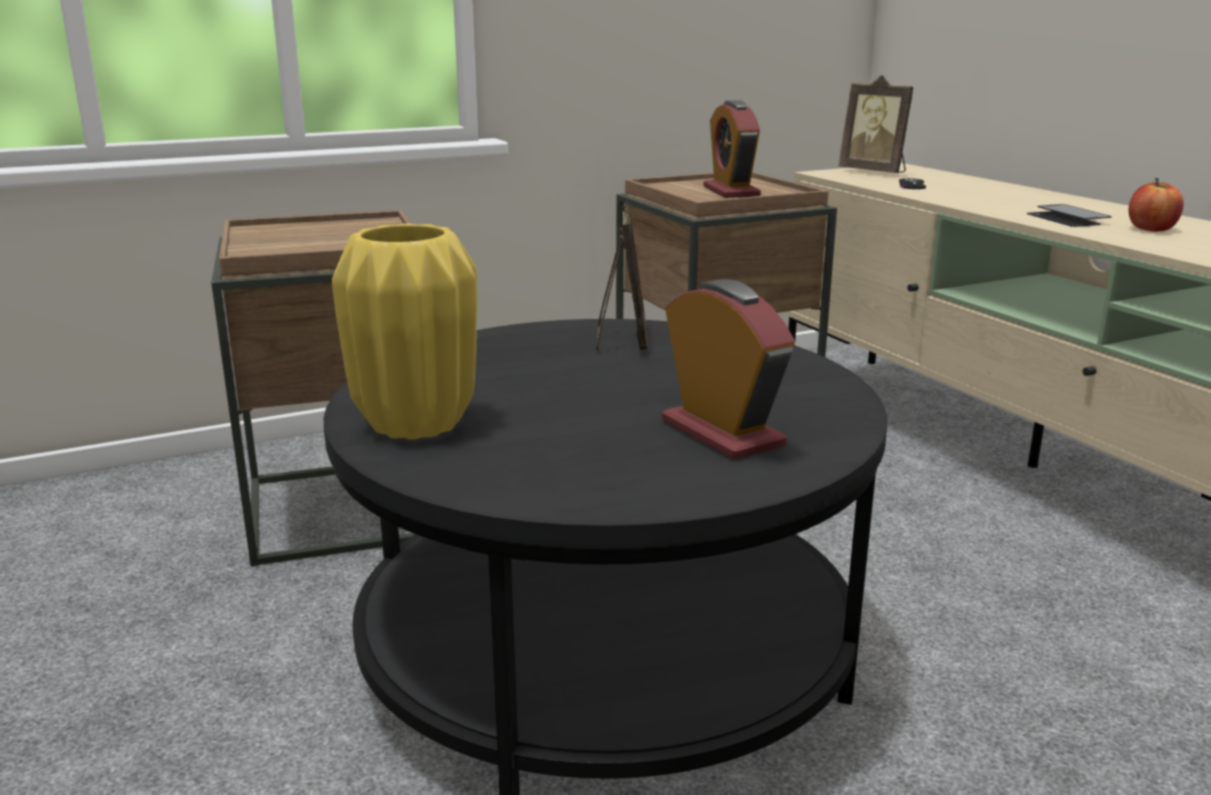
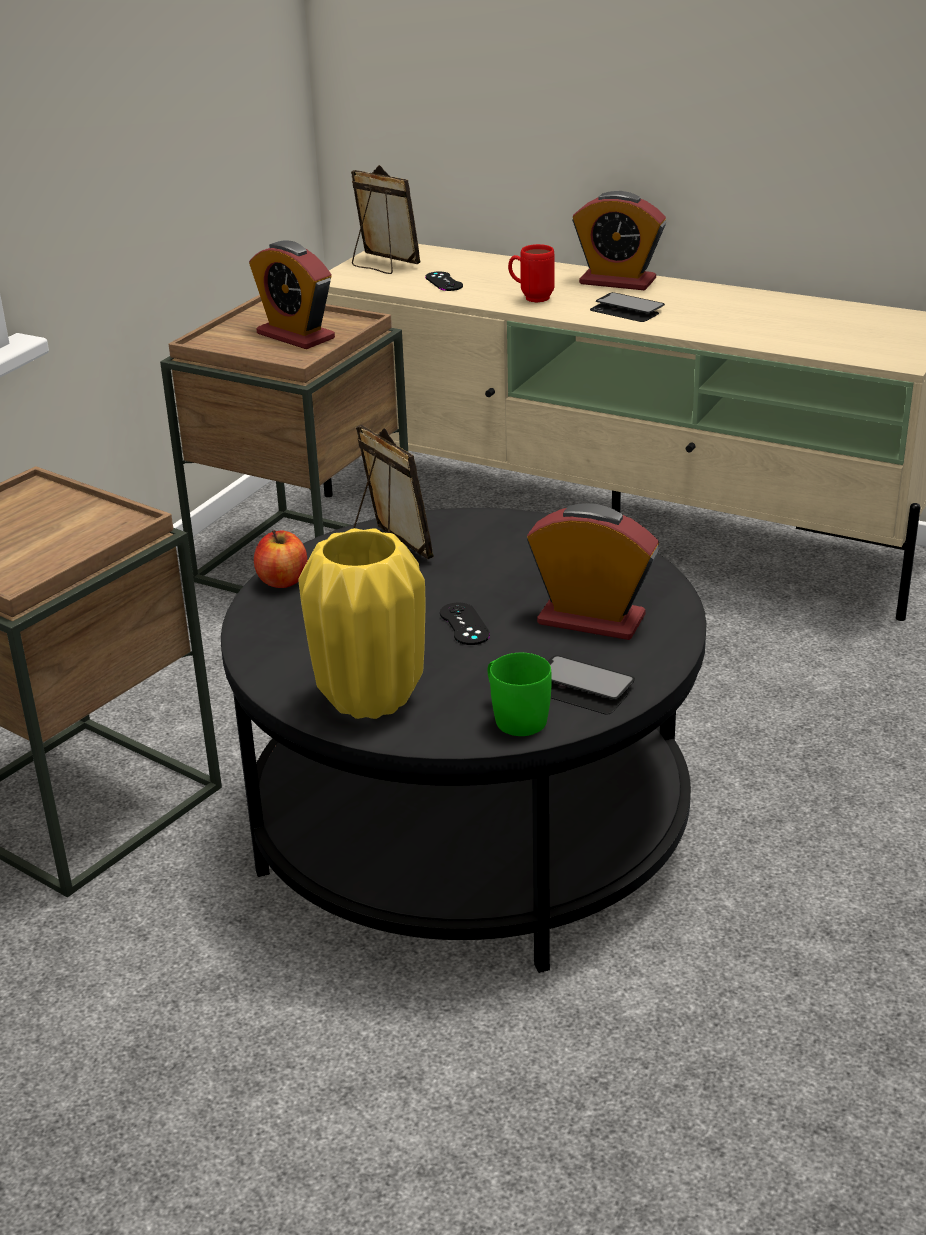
camera: 35 degrees left, 10 degrees up
picture frame [839,75,913,173] -> picture frame turned 150 degrees counterclockwise [351,165,421,274]
apple [1129,178,1184,231] -> apple moved to [254,530,307,588]
none -> black game controller [440,603,490,645]
none -> green mug [487,653,552,736]
none -> red mug [508,244,555,302]
none -> phone [548,655,635,715]
none -> alarm clock [572,191,666,290]

